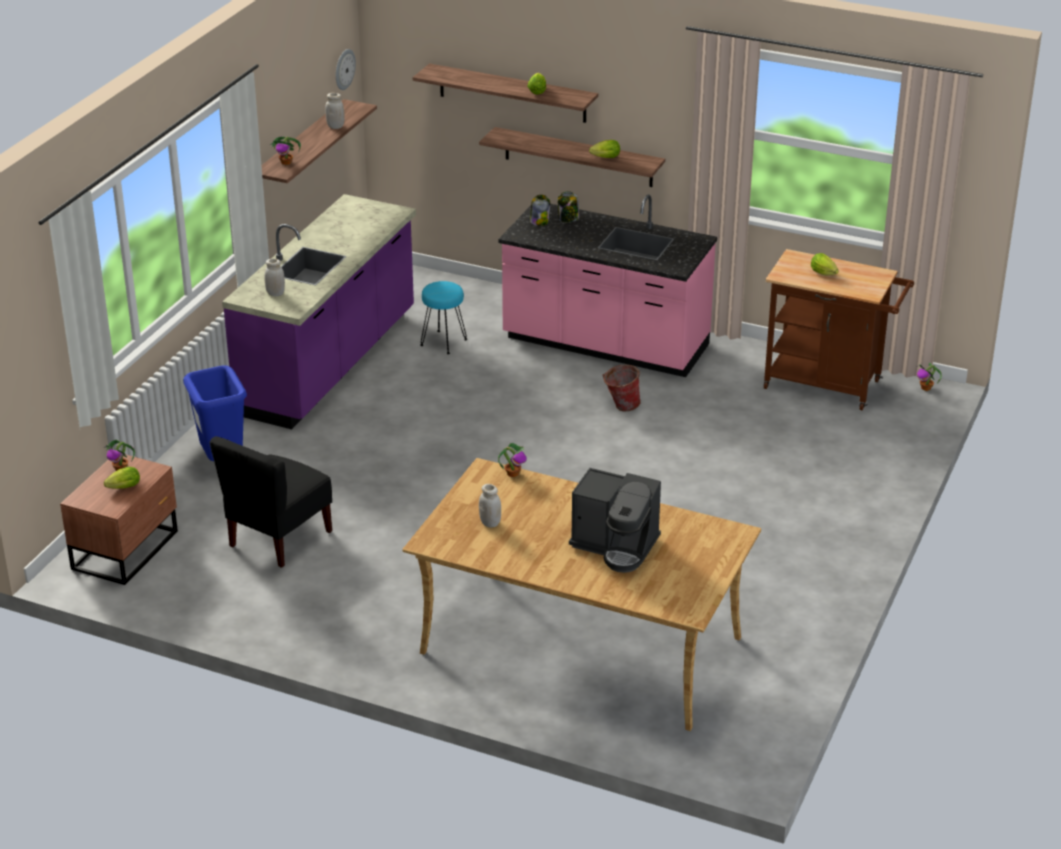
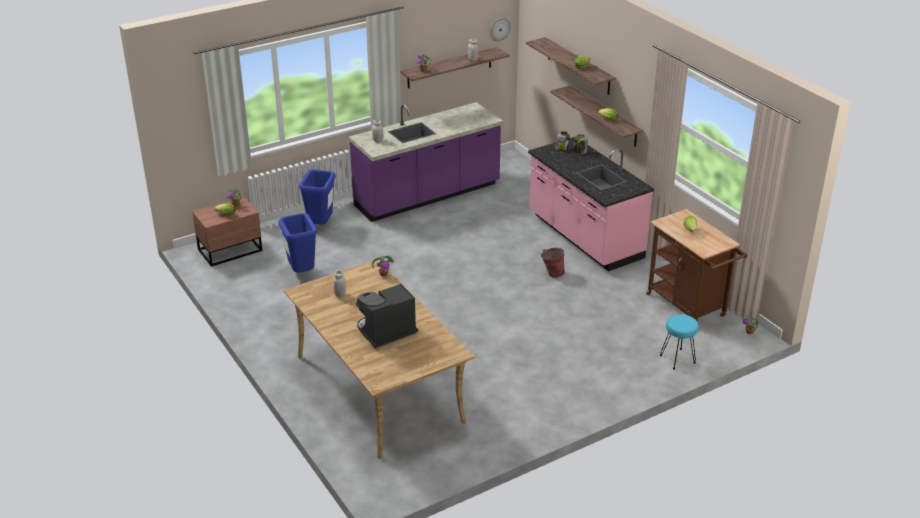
camera: 35 degrees right, 0 degrees up
black chair [210,436,332,568] -> blue trash can [278,213,318,273]
turquoise stool [420,281,467,354] -> turquoise stool moved to [660,314,698,369]
coffee machine [569,468,661,573] -> coffee machine turned 90 degrees clockwise [356,283,418,348]

